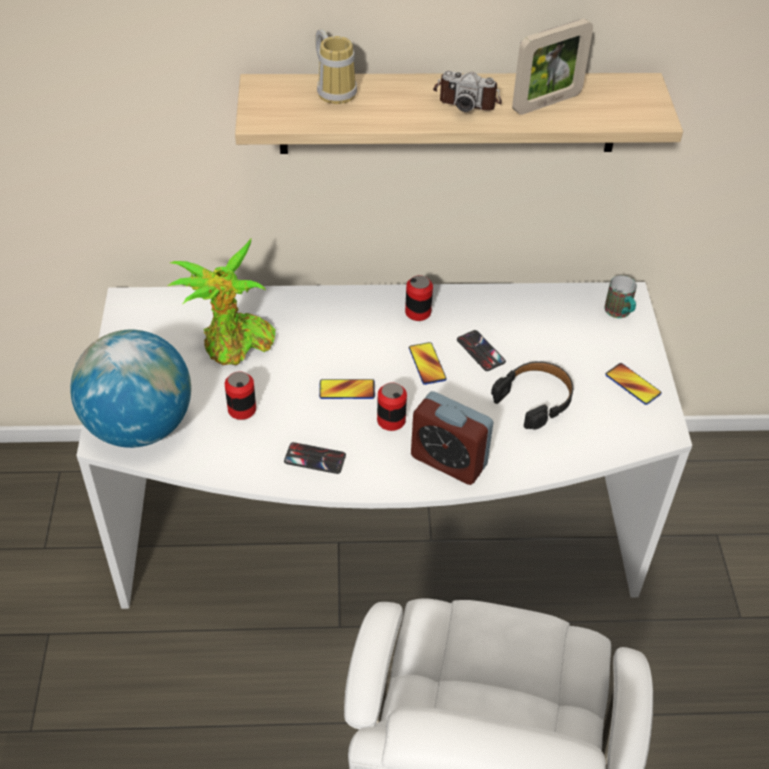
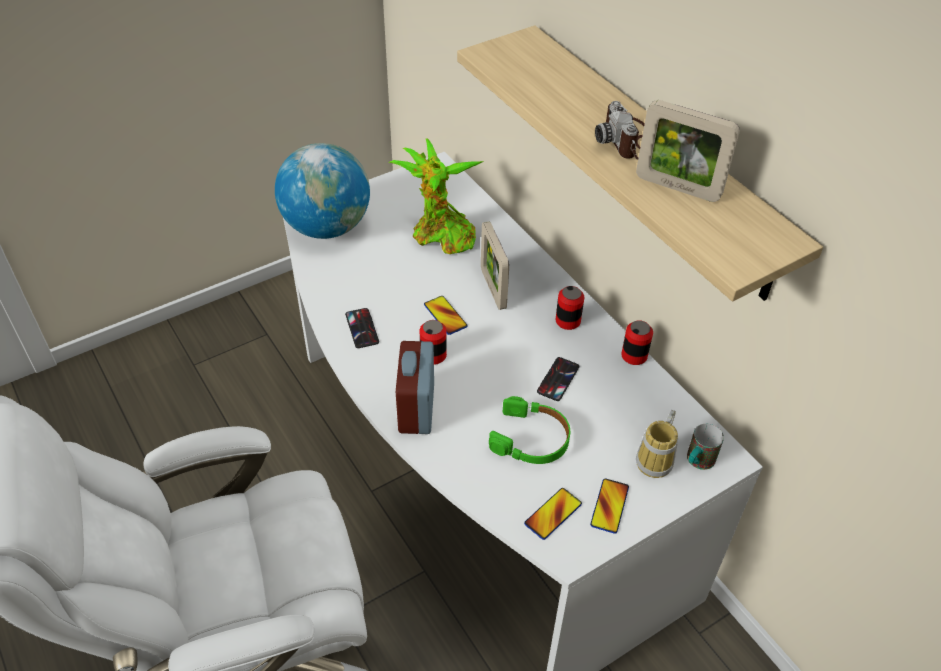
camera: 60 degrees right, 0 degrees up
can [225,371,256,420] -> can moved to [621,320,653,365]
mug [315,29,357,104] -> mug moved to [636,410,678,478]
phone [409,342,447,385] -> phone moved to [524,488,582,540]
black headphones [491,361,573,430] -> green headphones [489,396,570,464]
none -> picture frame [481,221,509,310]

